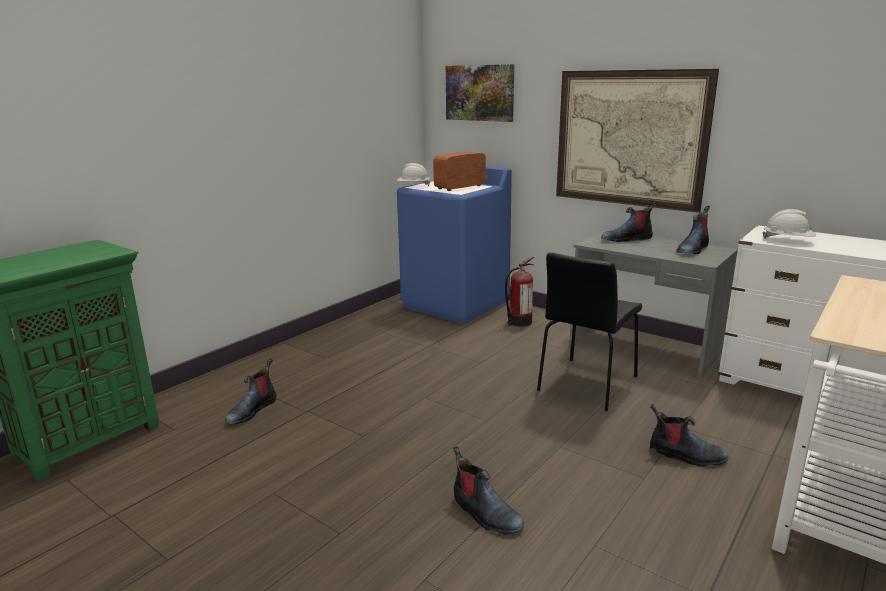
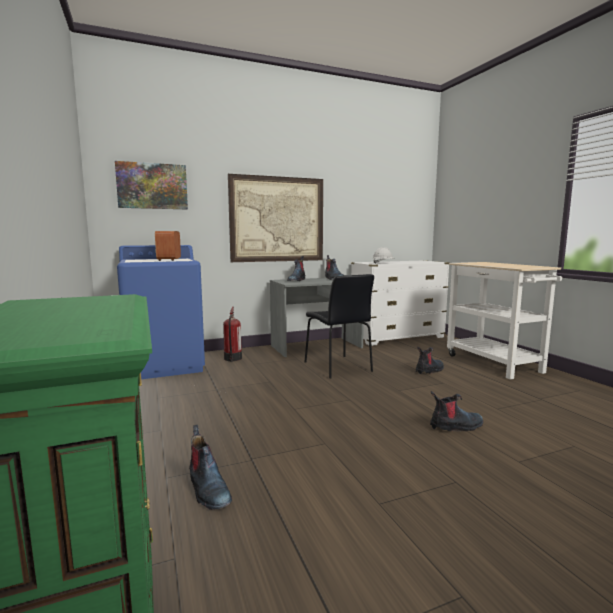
camera: 60 degrees left, 10 degrees down
white hard hat [397,163,431,186] -> none

